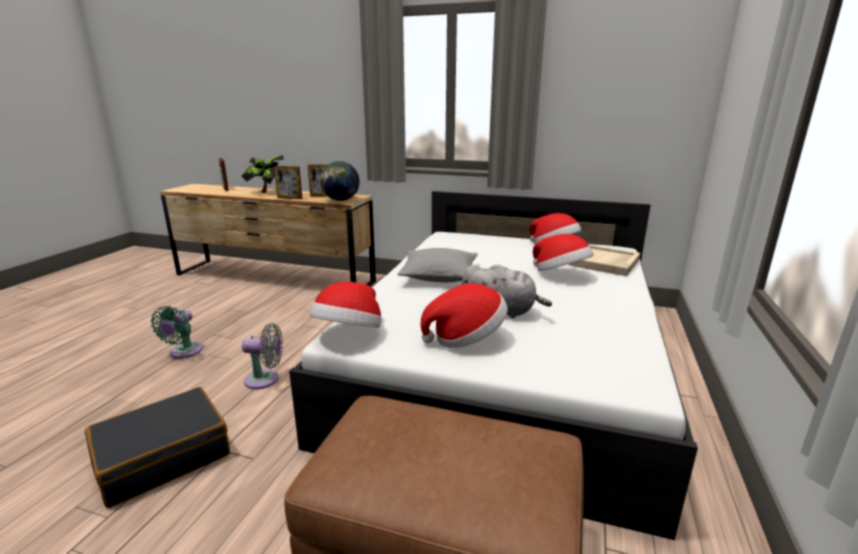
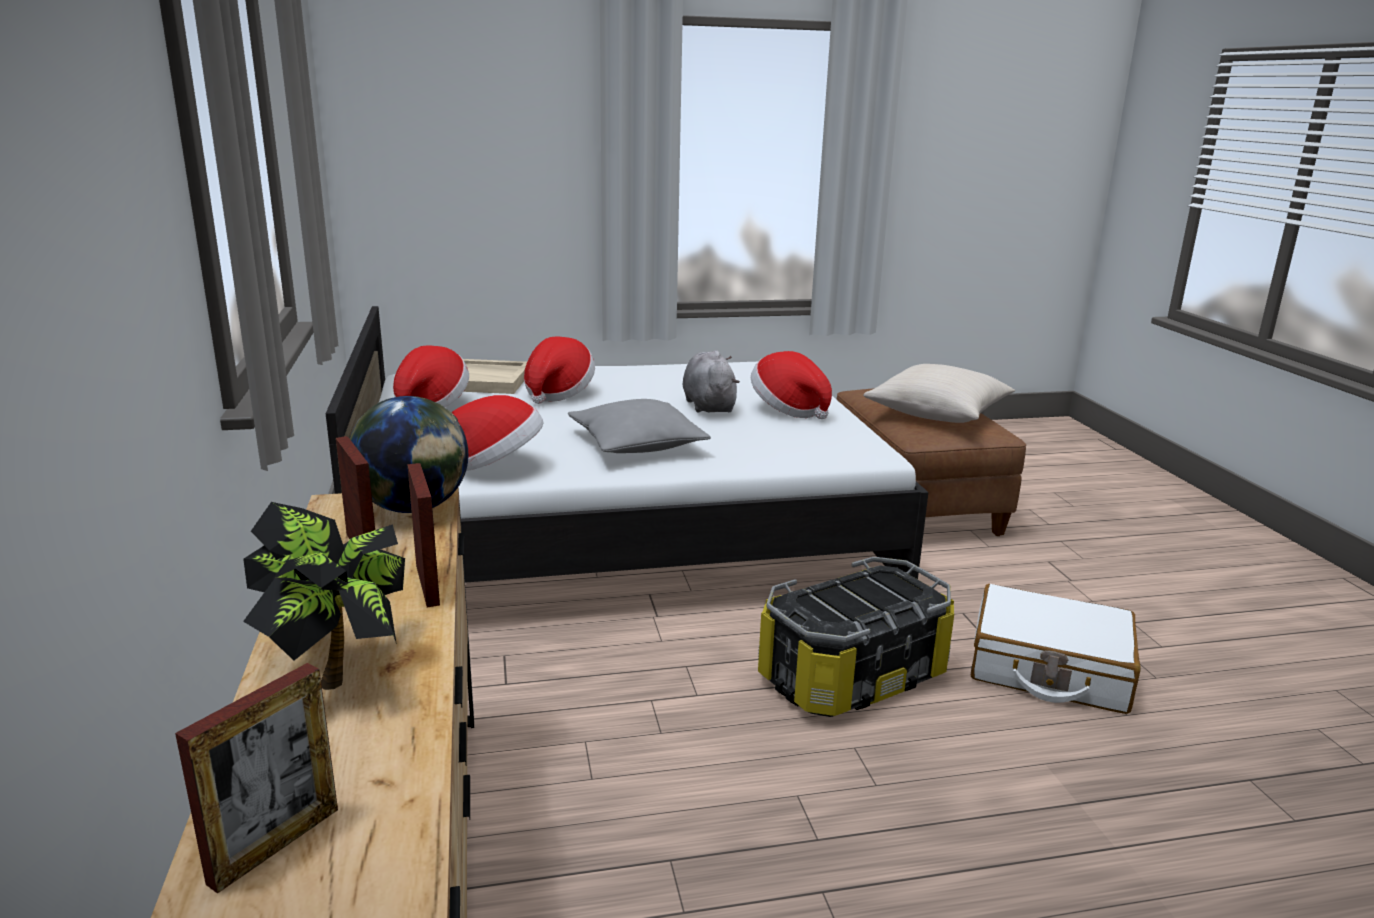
camera: 120 degrees left, 0 degrees up
black suitcase [85,387,230,508] -> white suitcase [971,584,1140,714]
green fan [151,306,203,358] -> none
grey fan [242,323,283,389] -> storage box [758,557,954,717]
hat [309,281,382,327] -> hat moved to [451,395,543,471]
none -> beige pillow [863,364,1015,423]

